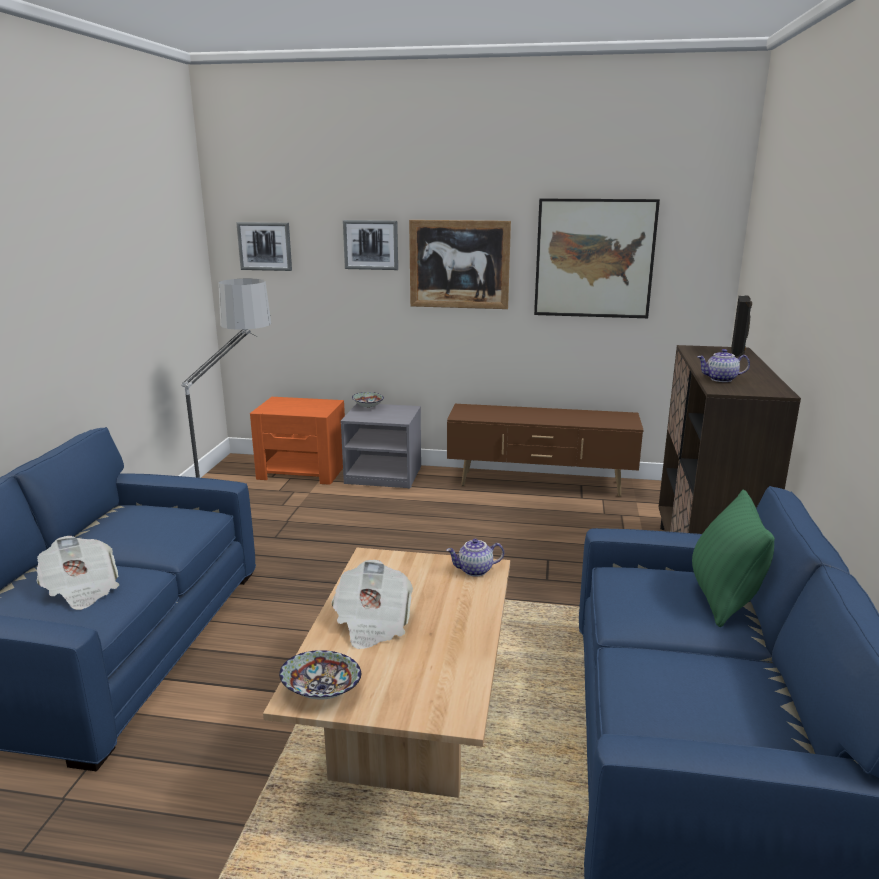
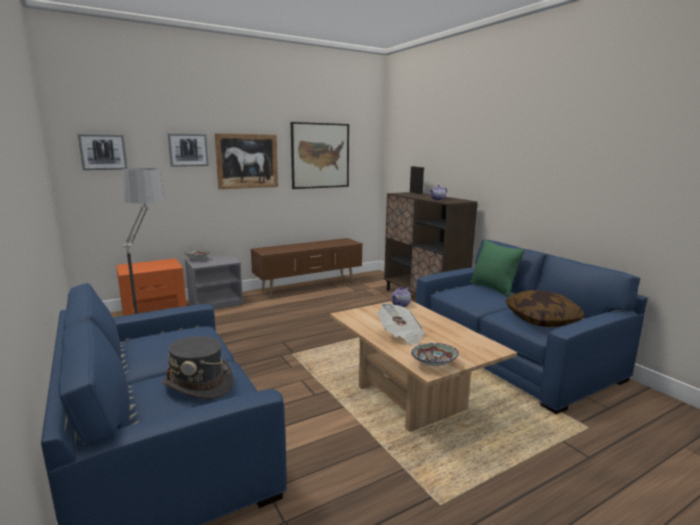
camera: 40 degrees left, 5 degrees down
newspaper [37,536,119,610] -> grey hat [162,336,233,399]
none -> pillow [505,290,585,327]

